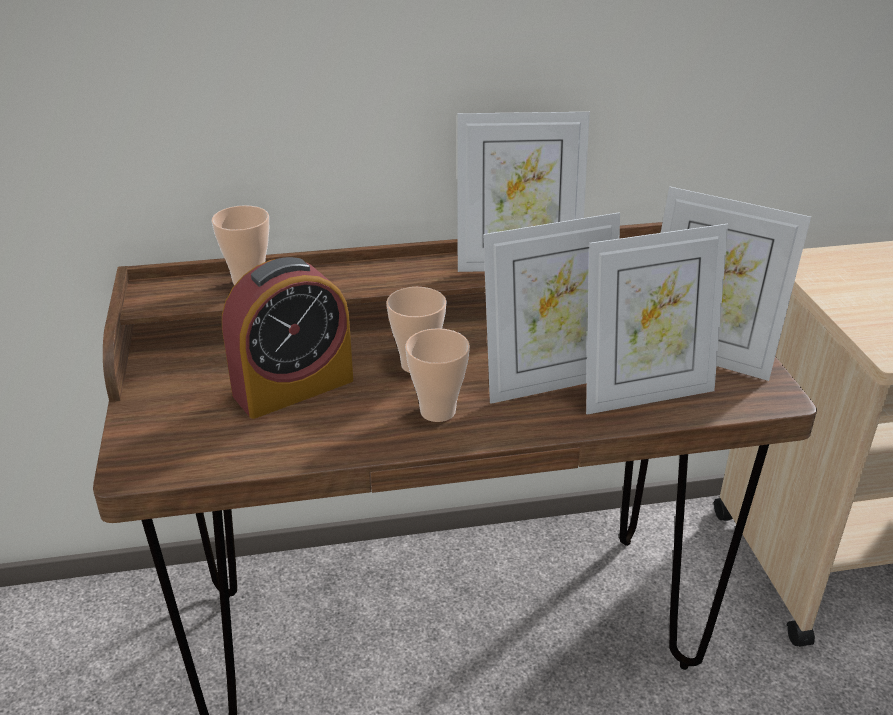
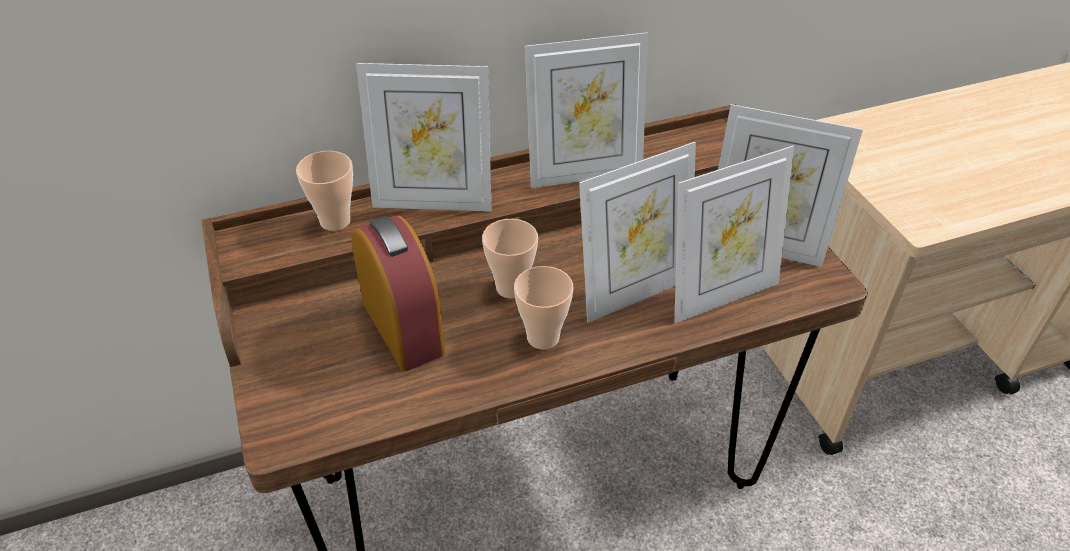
camera: 10 degrees left, 10 degrees up
alarm clock [222,257,353,419] -> alarm clock turned 75 degrees counterclockwise [352,216,445,371]
none -> picture frame [356,63,492,211]

